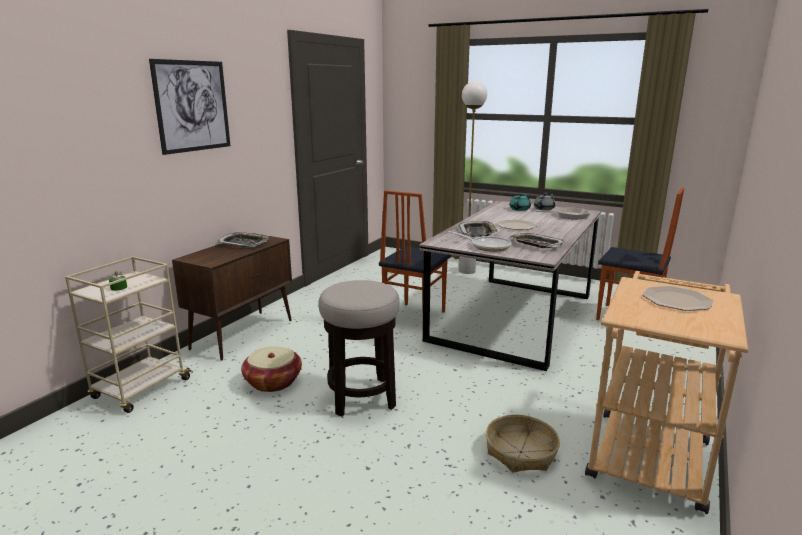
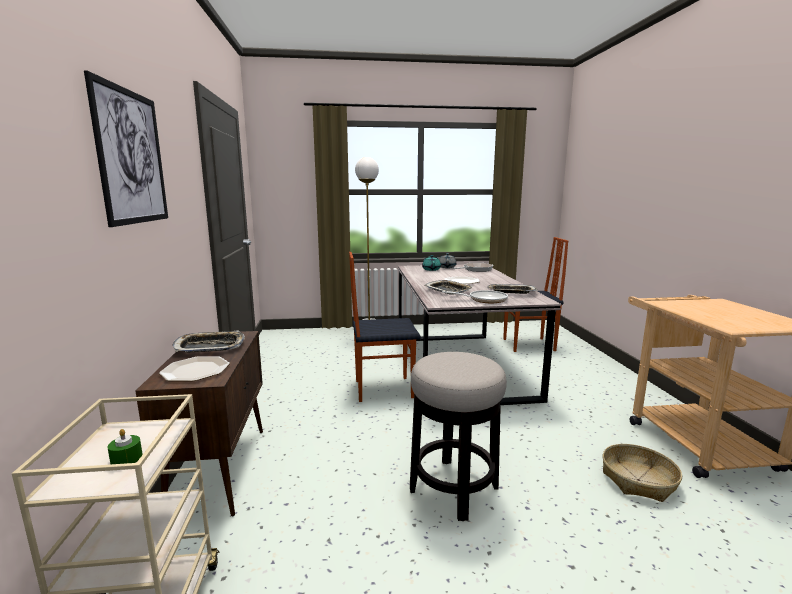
camera: 35 degrees left, 5 degrees down
basket [241,346,302,392] -> none
chair [379,190,451,317] -> chair turned 90 degrees clockwise [349,252,420,402]
plate [642,286,713,311] -> plate moved to [159,356,230,381]

